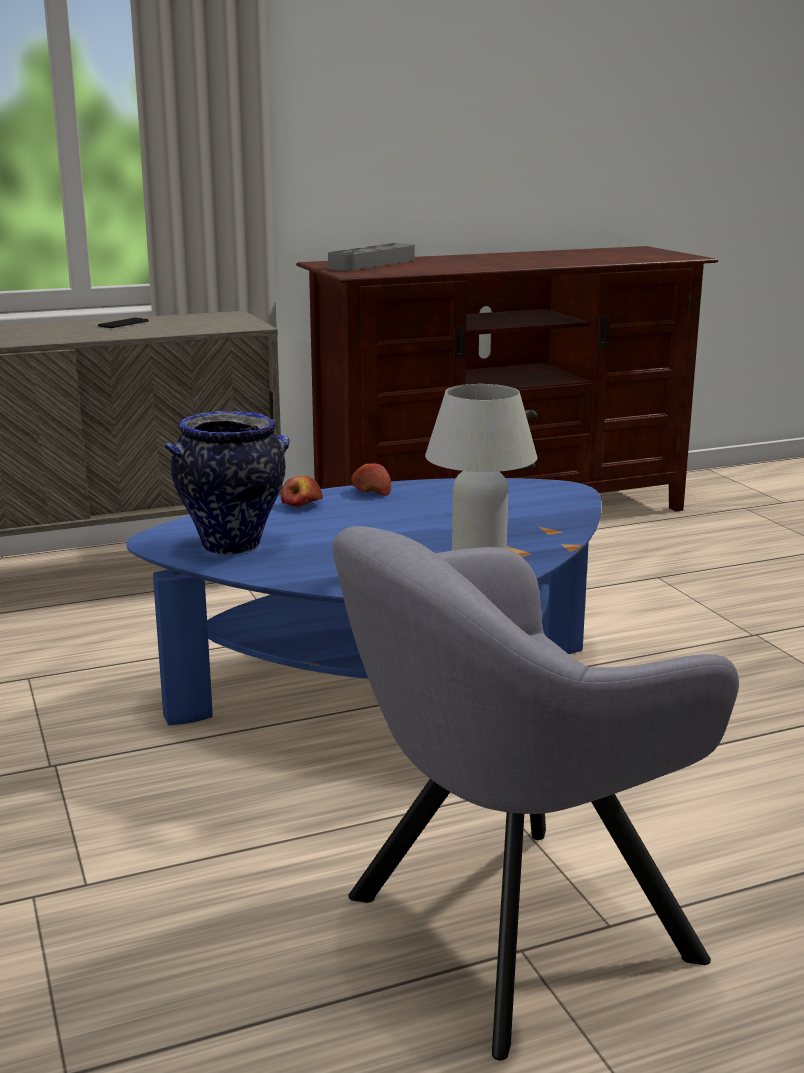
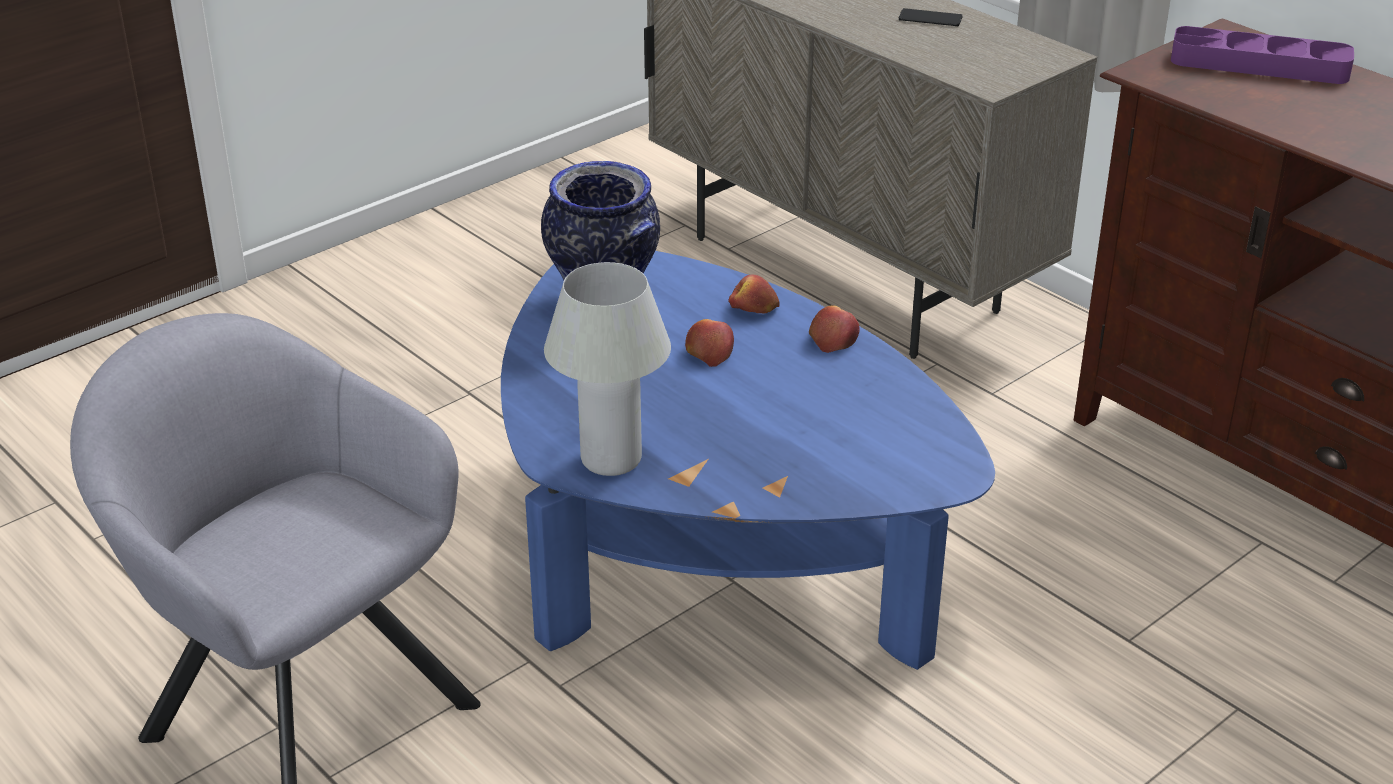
camera: 70 degrees right, 15 degrees up
grey tray [328,243,415,271] -> purple tray [1171,26,1354,84]
none -> apple [685,319,734,367]

